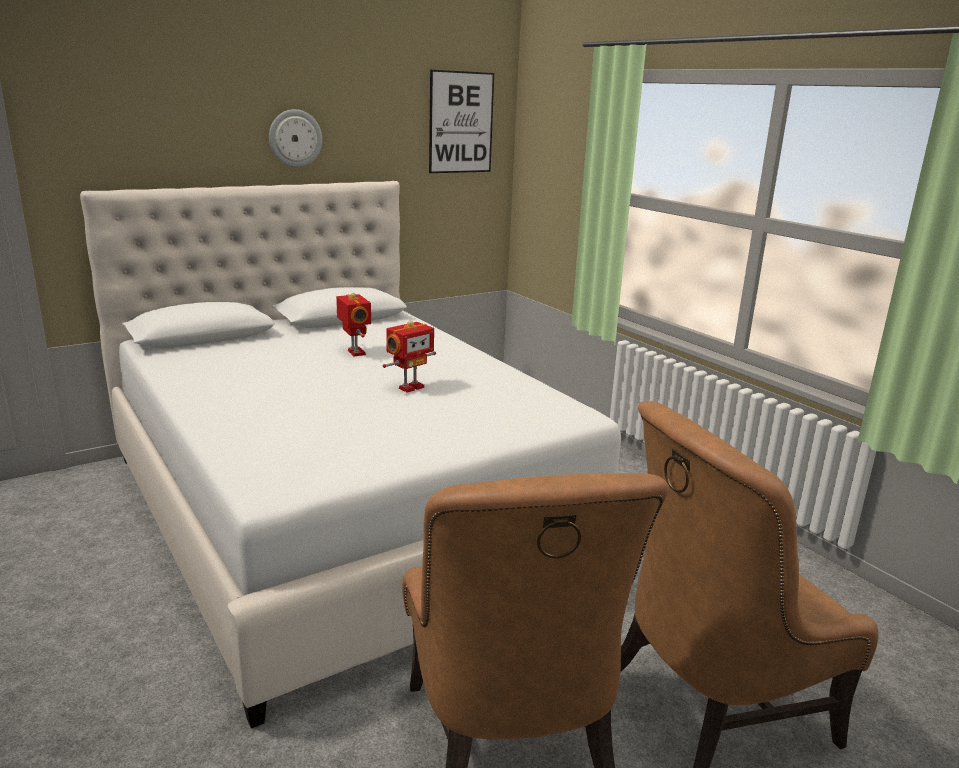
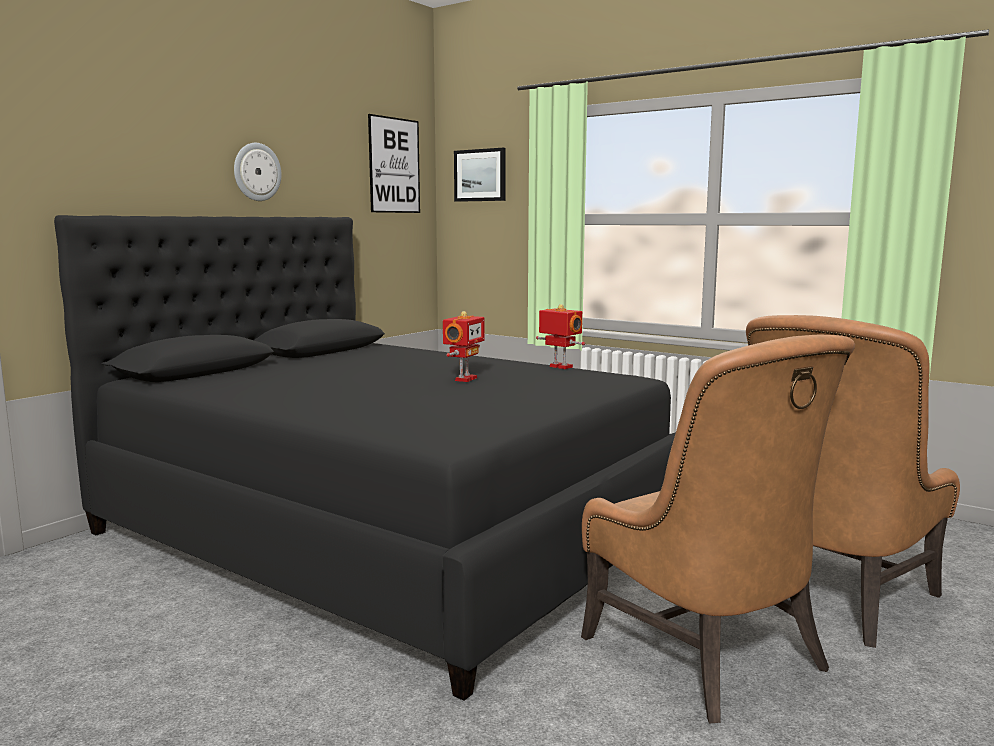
camera: 20 degrees left, 10 degrees down
white bed [80,181,621,728] -> black bed [54,215,676,701]
toy robot [336,293,371,356] -> toy robot moved to [536,304,585,369]
none -> picture [454,148,506,202]

